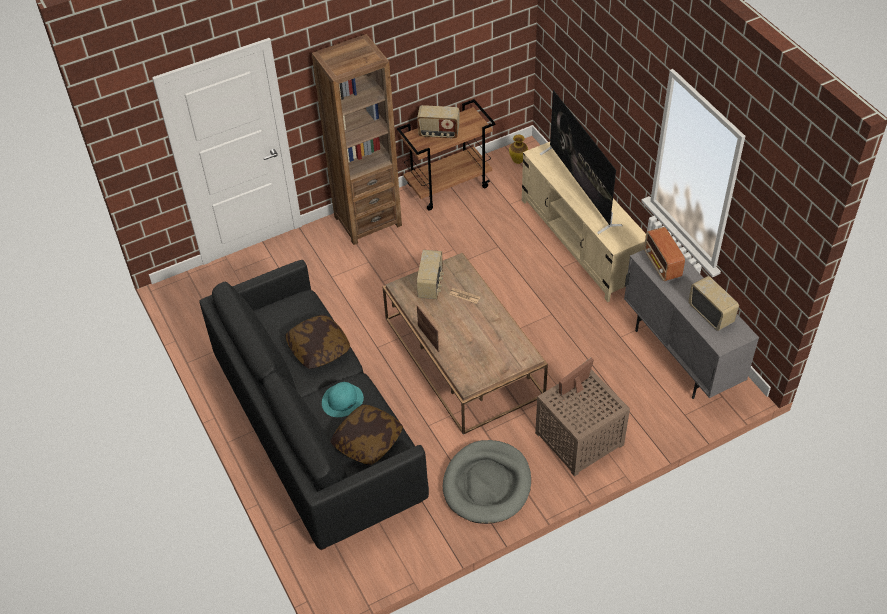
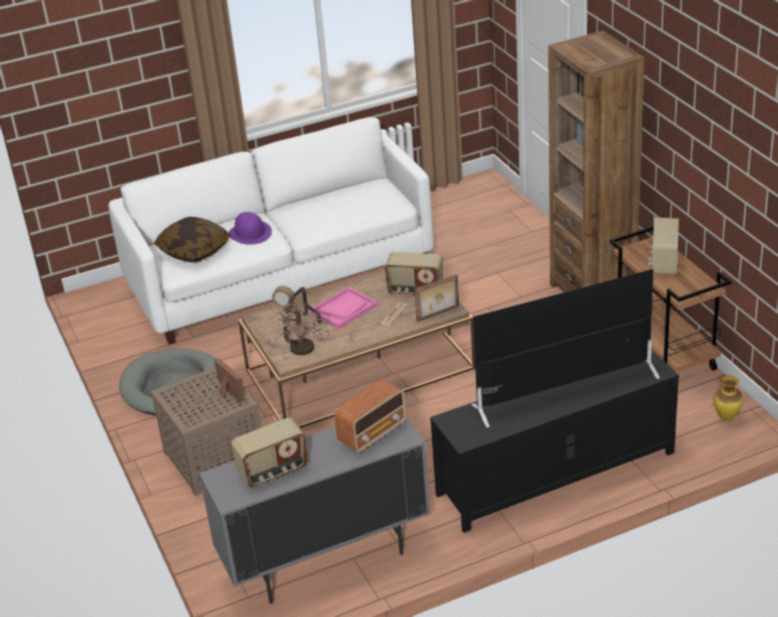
camera: 95 degrees right, 15 degrees down
black sofa [199,260,429,550] -> white sofa [109,117,434,345]
pillow [285,314,350,369] -> none
turquoise hat [322,382,364,417] -> purple hat [229,212,272,245]
picture frame [417,305,439,352] -> picture frame moved to [414,274,459,322]
beige tv stand [522,142,646,302] -> black tv stand [430,350,679,533]
radio [644,227,685,281] -> radio turned 150 degrees clockwise [334,379,406,452]
none -> table lamp [269,286,329,356]
none -> pink tray [310,287,378,329]

